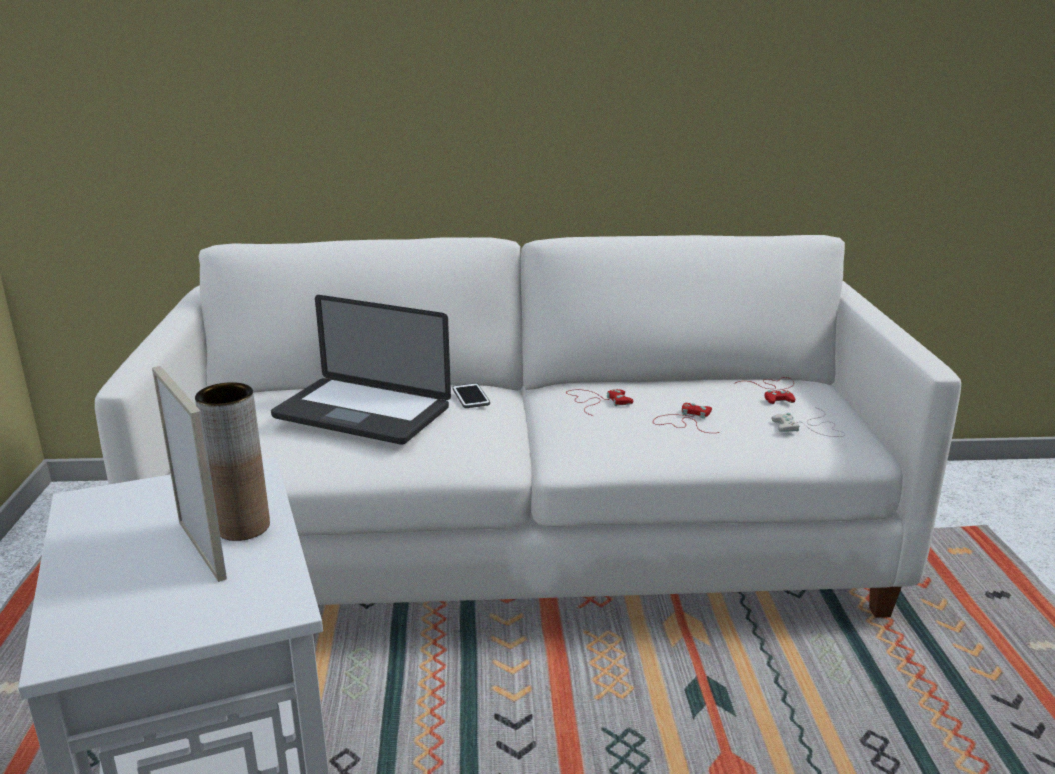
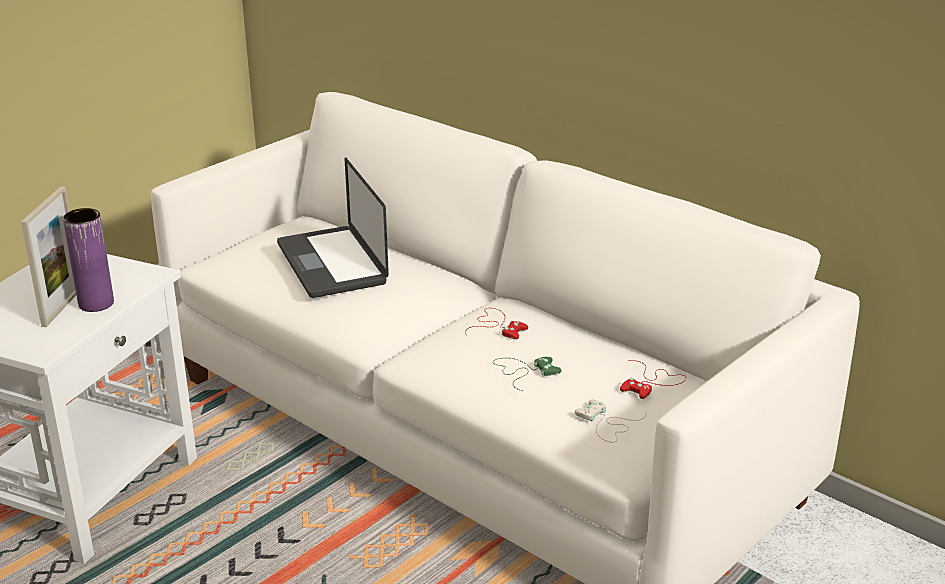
camera: 45 degrees right, 5 degrees up
brown vase [195,382,270,541] -> purple vase [63,208,114,312]
phone [452,383,490,408] -> none
red game controller [653,403,720,433] -> green game controller [494,357,561,391]

